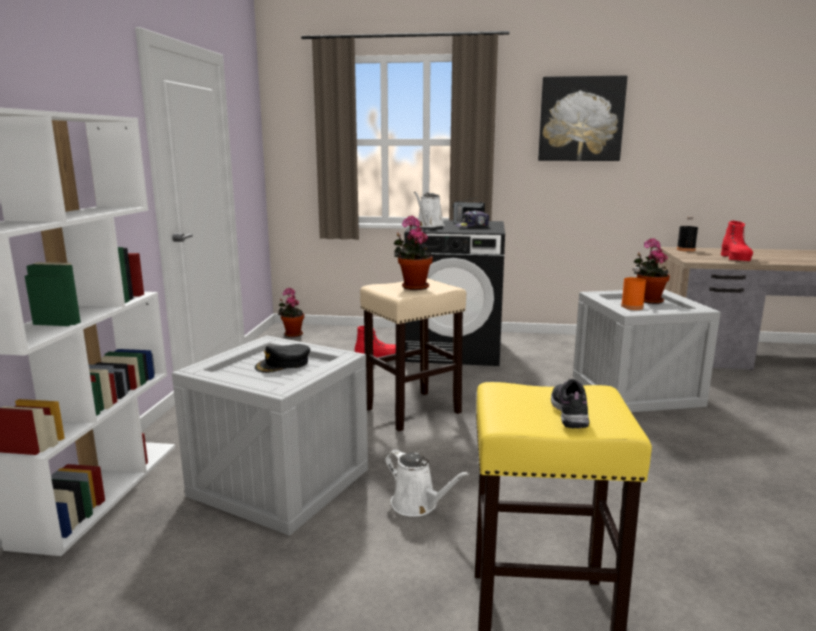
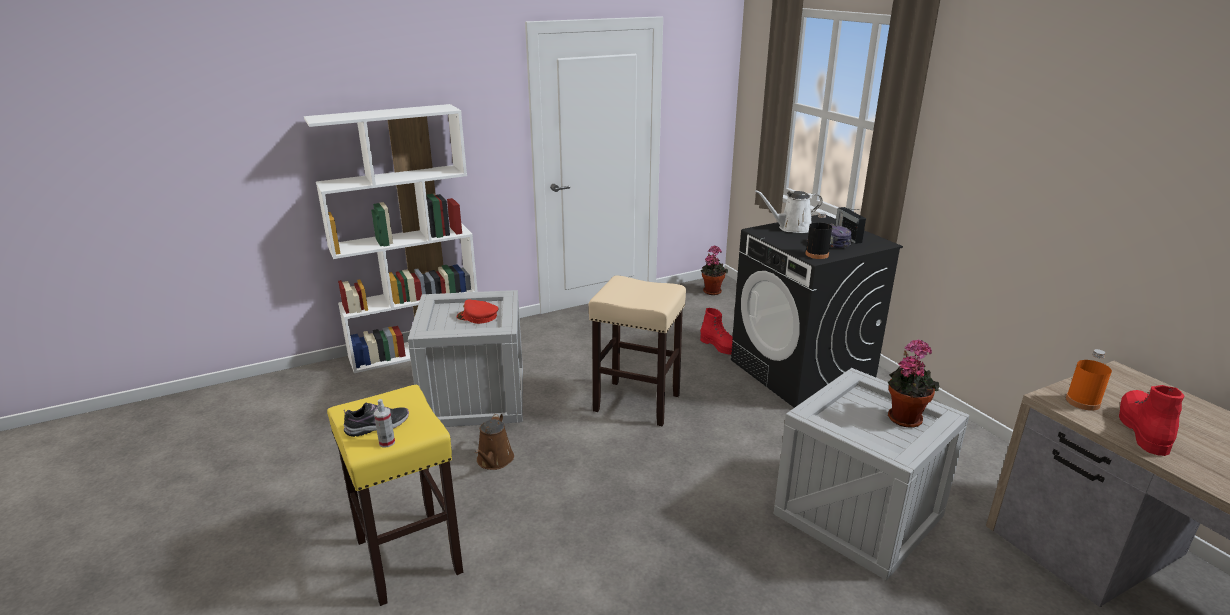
camera: 55 degrees right, 10 degrees up
black cap [255,344,310,373] -> red cap [457,299,499,324]
white watering can [385,449,469,517] -> brown watering can [475,413,514,470]
potted plant [394,216,433,290] -> none
picture [538,76,627,161] -> none
orange bottle [621,267,646,310] -> orange bottle moved to [1066,349,1112,411]
black bottle [677,217,698,252] -> black bottle moved to [806,212,832,259]
red boot [721,221,753,261] -> red boot turned 135 degrees clockwise [1119,385,1184,456]
none -> spray bottle [374,399,395,448]

